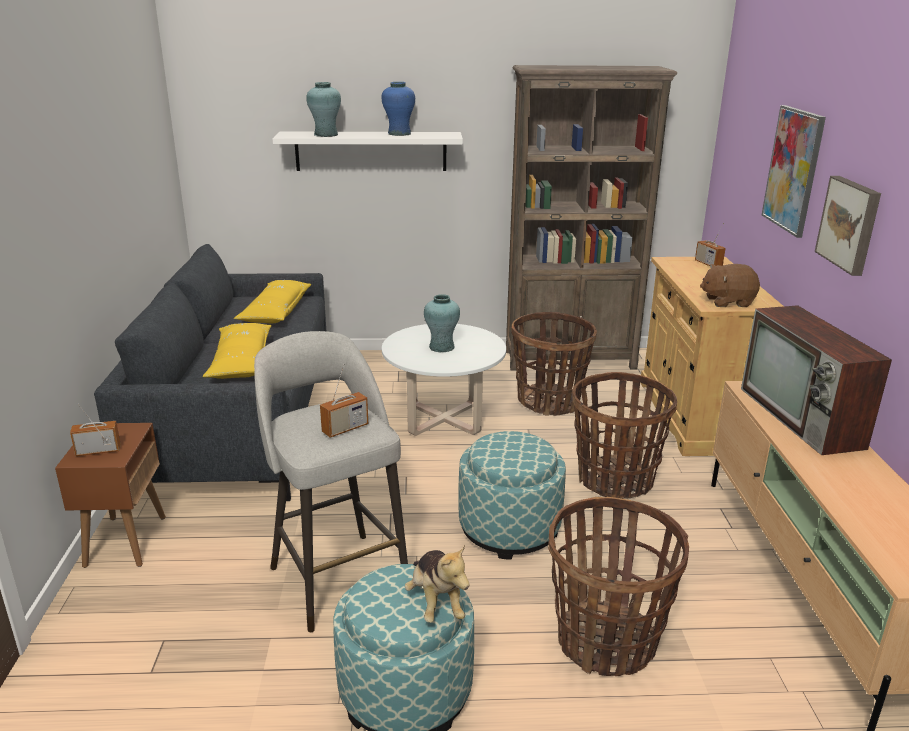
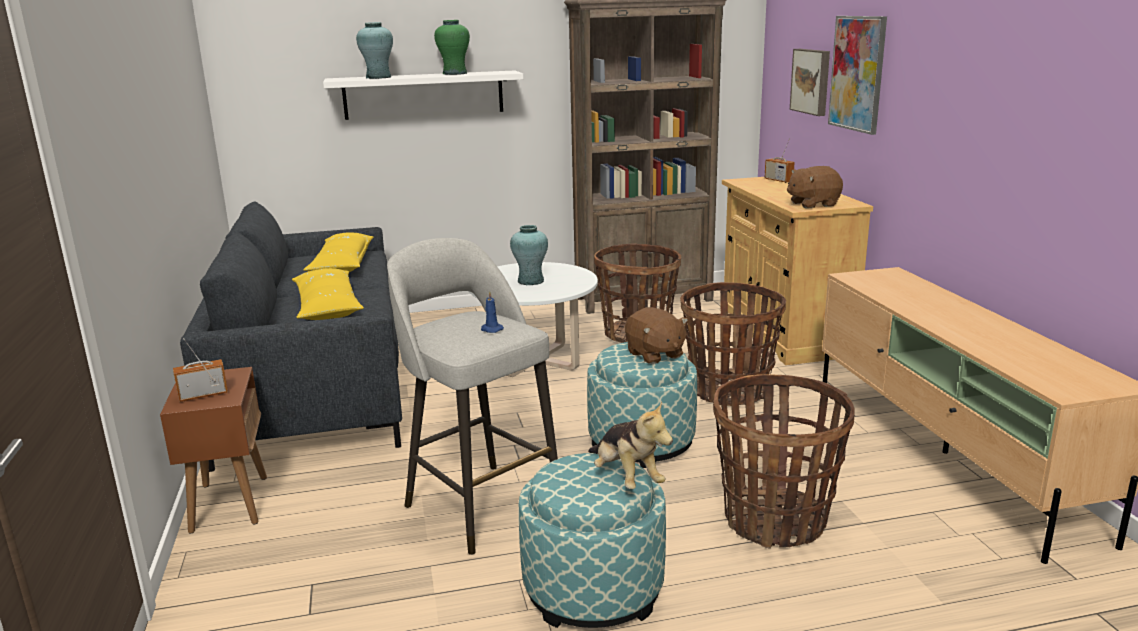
camera: 10 degrees left, 5 degrees down
radio [320,364,368,438] -> blue candle [481,291,504,333]
blue vase [381,82,415,136] -> green vase [434,20,470,75]
television [741,305,892,455] -> none
picture [815,176,881,276] -> picture moved to [790,49,830,116]
none -> brown plush toy [625,307,688,364]

